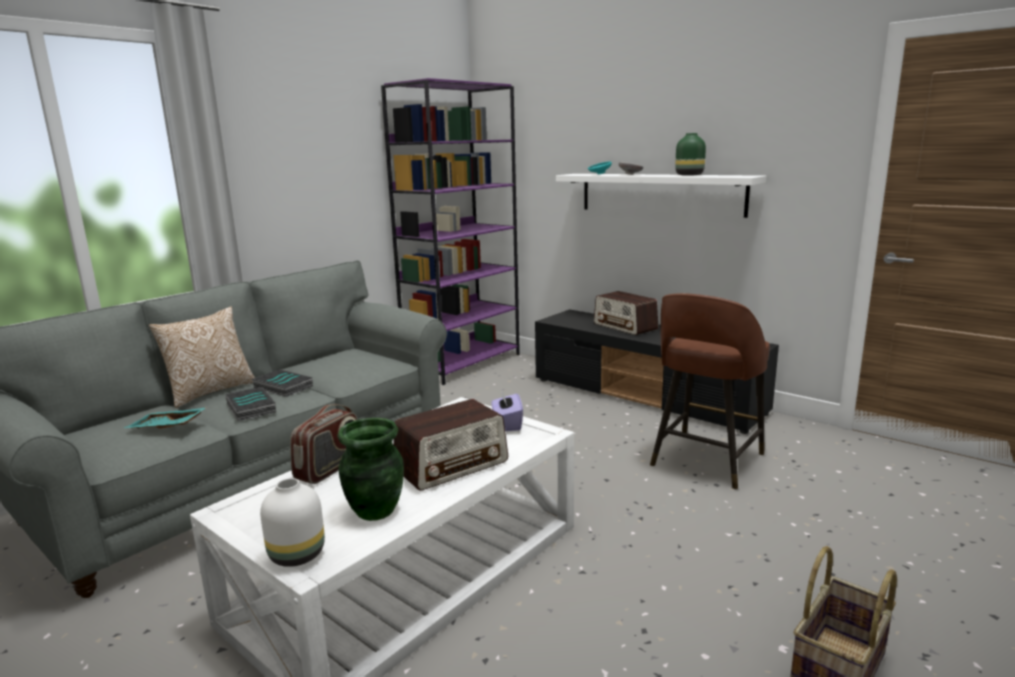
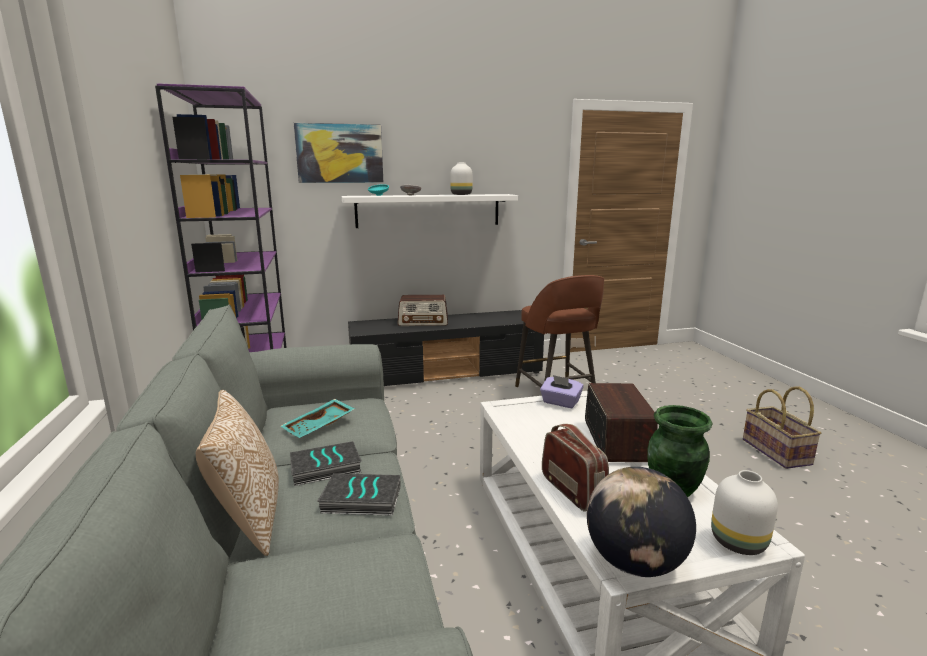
camera: 55 degrees left, 0 degrees up
turquoise tray [124,408,206,429] -> turquoise tray moved to [280,399,355,438]
green vase [675,133,706,176] -> white vase [450,162,473,195]
none -> picture [294,123,383,183]
none -> globe [587,467,696,577]

